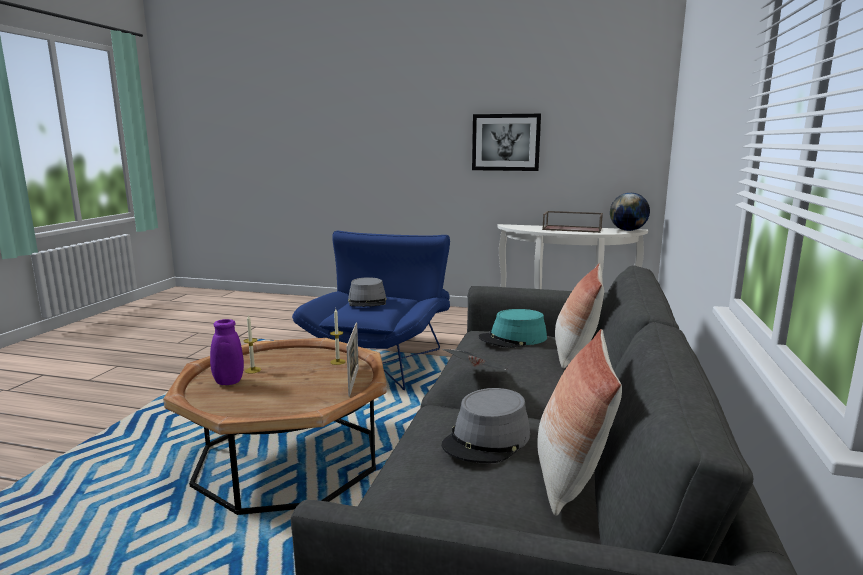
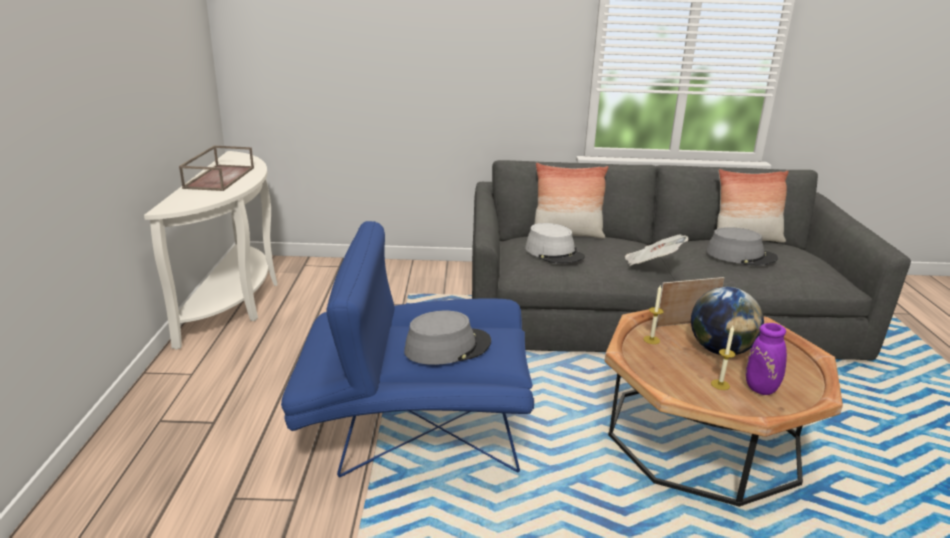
camera: 105 degrees left, 10 degrees up
picture [472,114,541,171] -> none
turquoise hat [479,309,547,348] -> grey hat [525,223,585,263]
globe [610,193,650,231] -> globe moved to [691,287,764,355]

